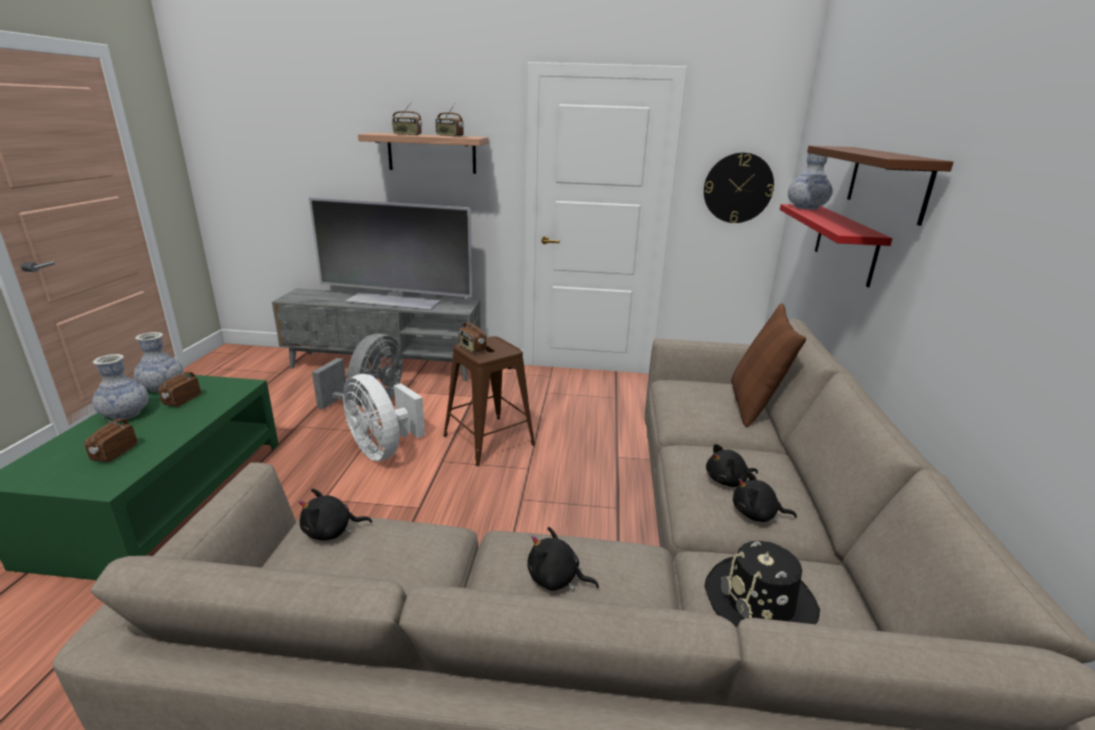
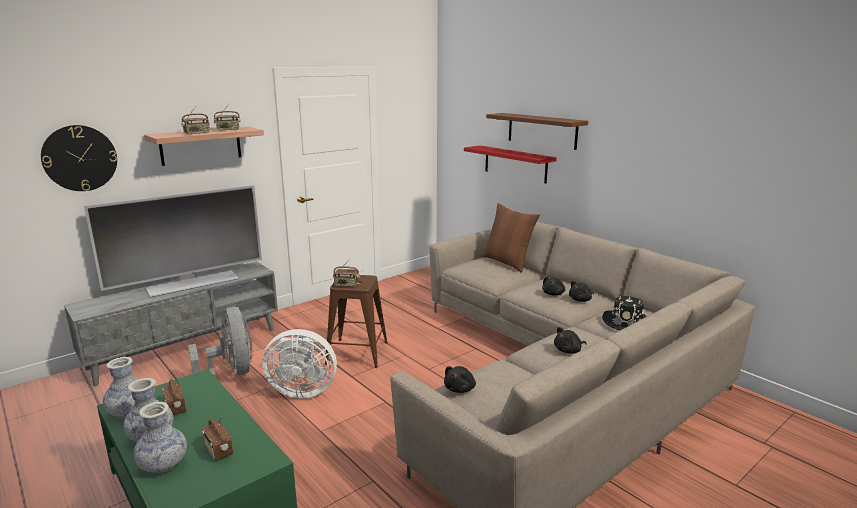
camera: 45 degrees left, 5 degrees down
wall clock [704,153,774,223] -> wall clock moved to [41,125,117,191]
vase [788,149,833,210] -> vase moved to [134,402,187,473]

